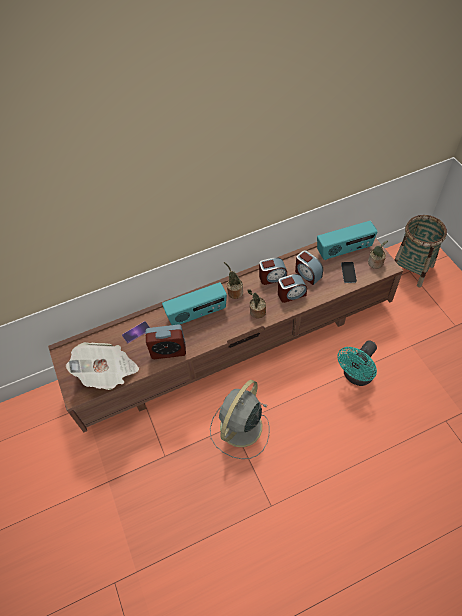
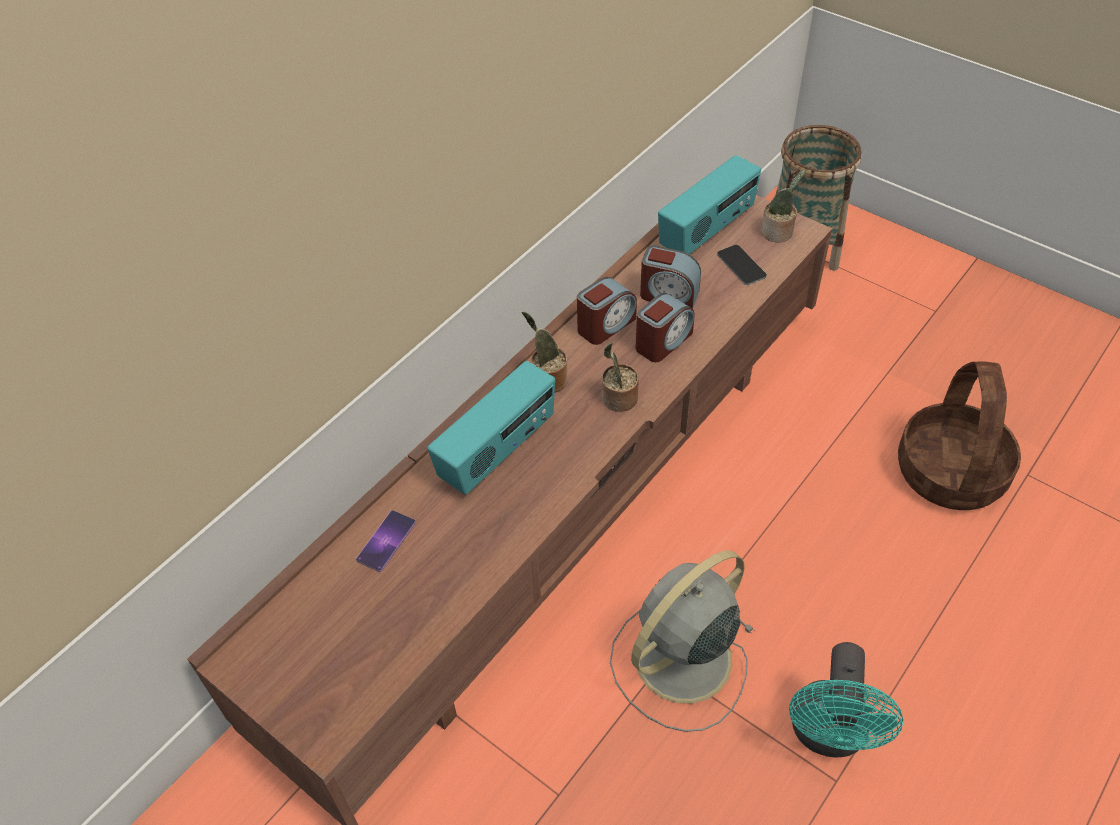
camera: 30 degrees left, 5 degrees down
newspaper [66,342,139,390] -> none
alarm clock [146,325,186,359] -> none
grey fan [210,380,270,459] -> grey fan turned 45 degrees clockwise [610,550,755,732]
turquoise fan [338,340,377,386] -> turquoise fan moved to [789,642,903,758]
none -> basket [898,361,1021,510]

